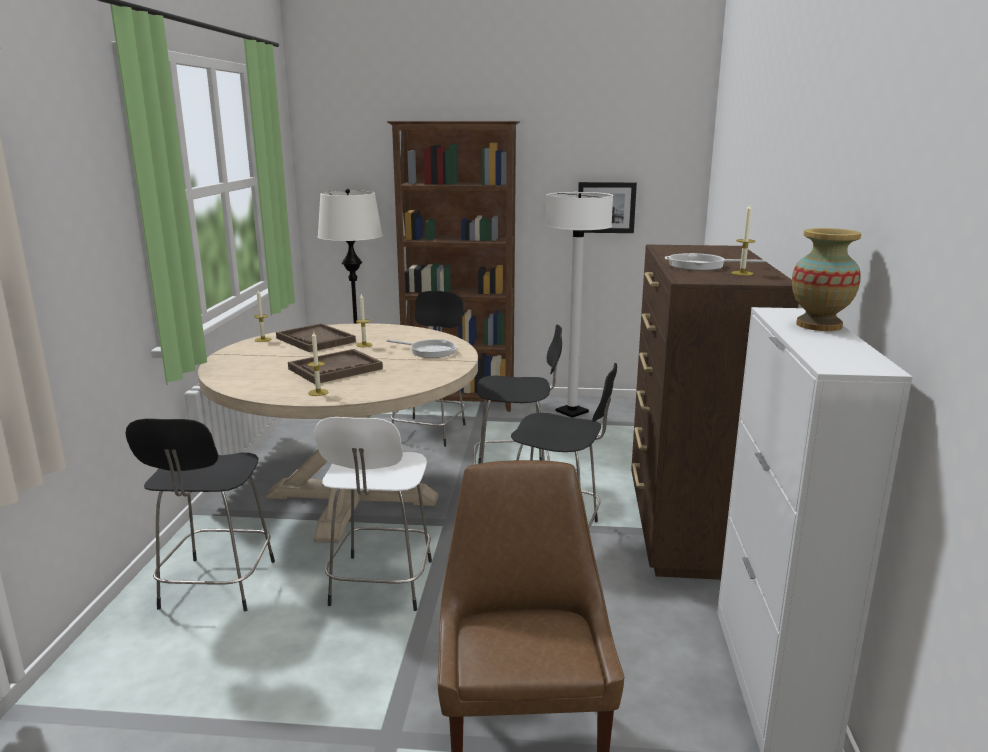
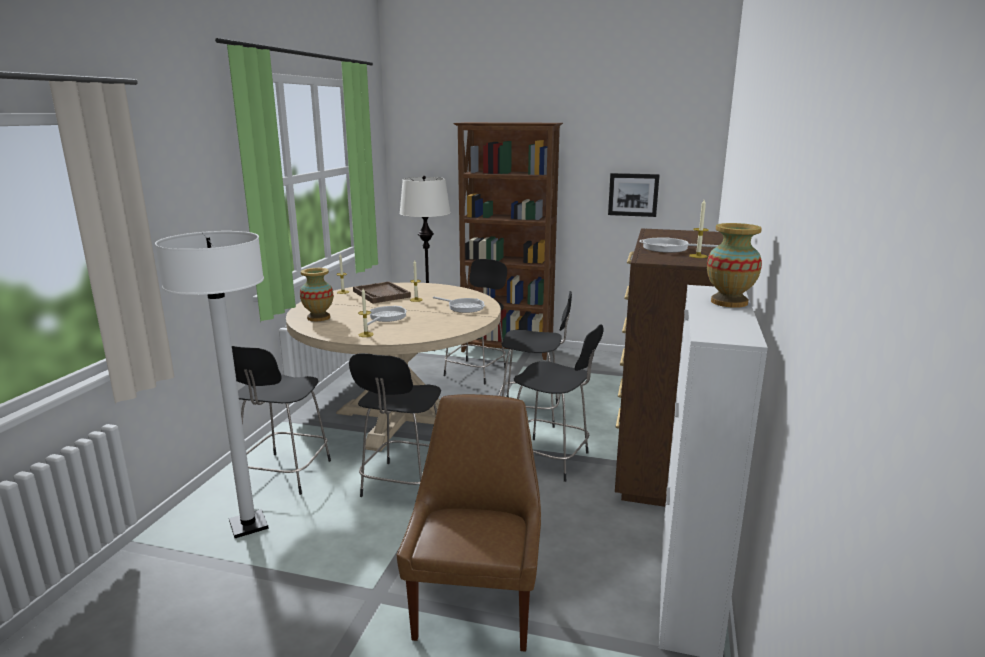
camera: 10 degrees right, 0 degrees up
brown tray [288,349,383,384] -> frying pan [363,306,406,326]
white stool [315,417,432,611] -> black stool [349,353,441,497]
white floor lamp [546,192,613,418] -> white floor lamp moved to [155,231,269,538]
none -> vase [300,268,333,321]

